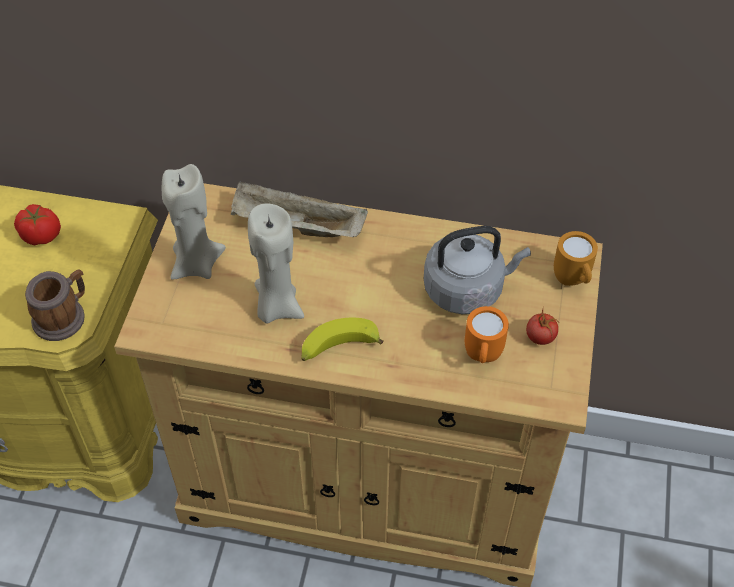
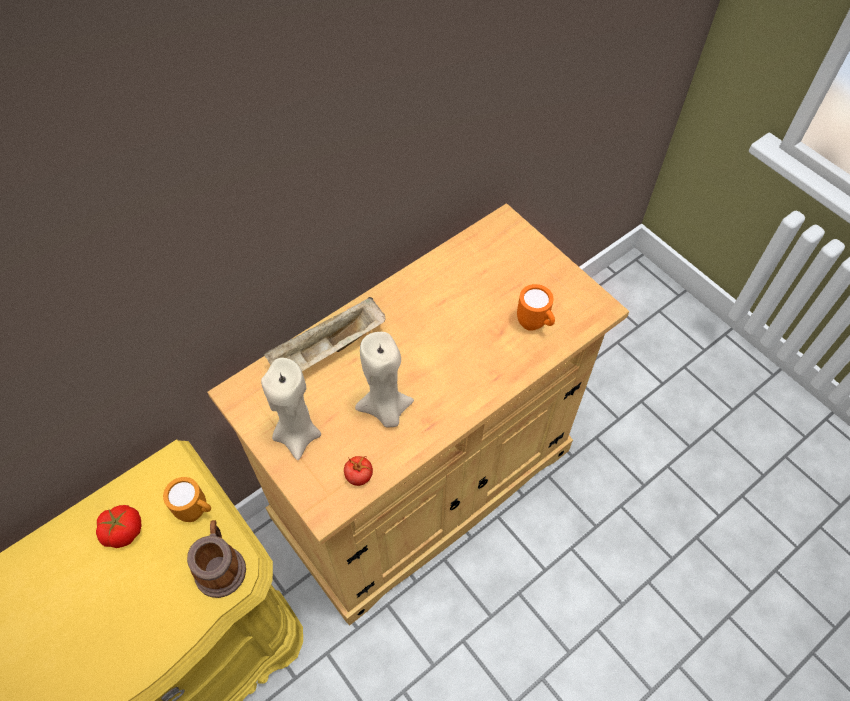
camera: 50 degrees left, 5 degrees up
banana [301,318,384,361] -> none
grey kettle [424,226,531,314] -> none
tomato [526,309,559,345] -> tomato moved to [344,456,373,486]
orange mug [554,231,598,286] -> orange mug moved to [163,477,211,522]

